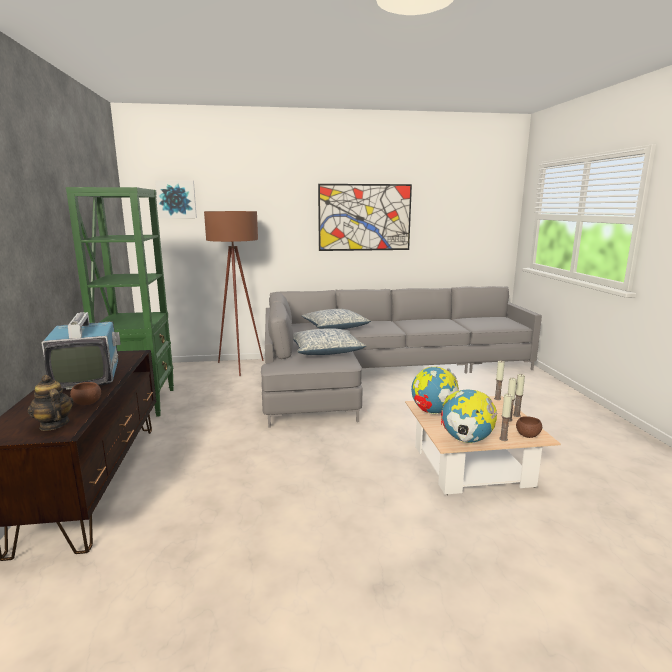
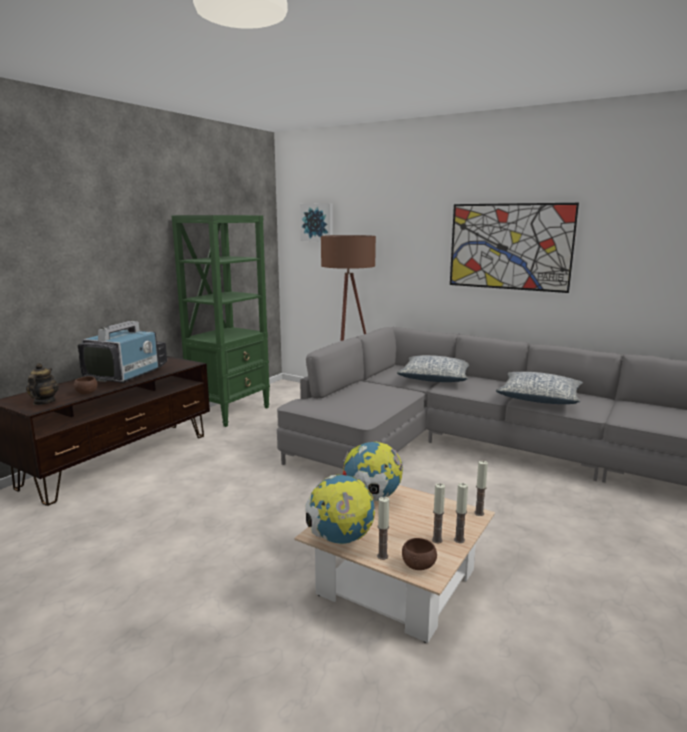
camera: 40 degrees right, 0 degrees up
pillow [293,328,366,355] -> pillow moved to [496,372,583,404]

